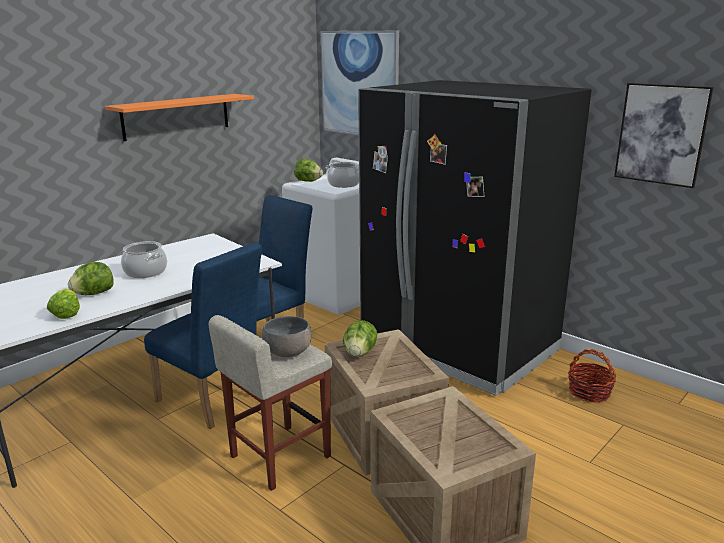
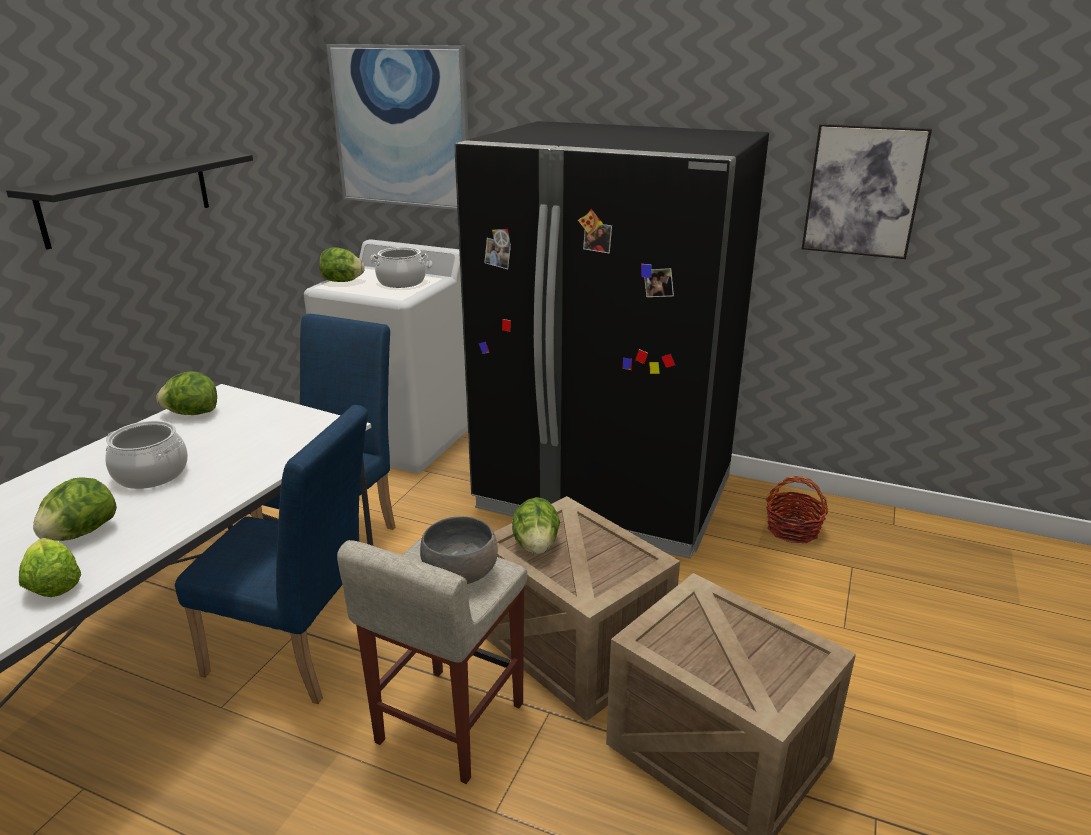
camera: 20 degrees left, 5 degrees up
orange shelf [105,94,254,141] -> black shelf [6,152,253,250]
none -> lettuce [156,371,217,415]

